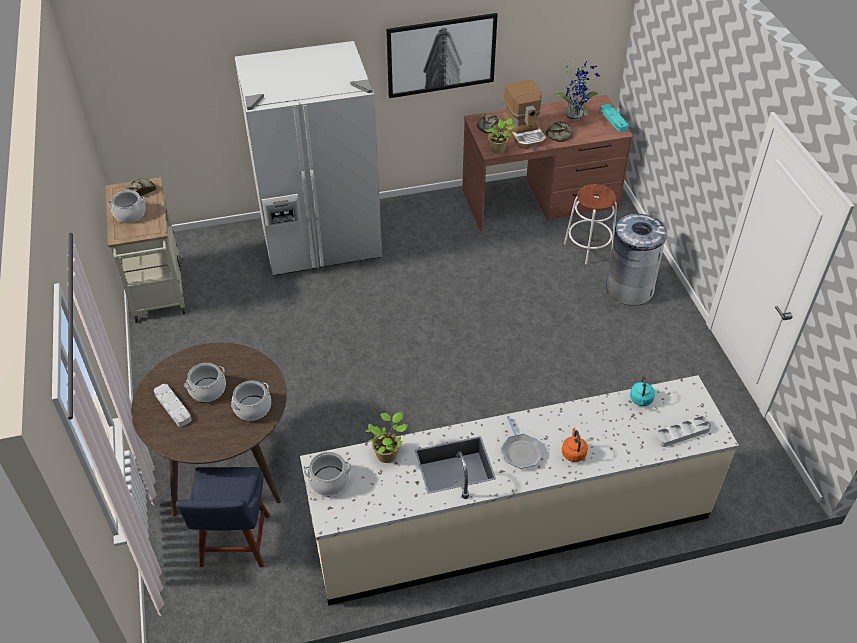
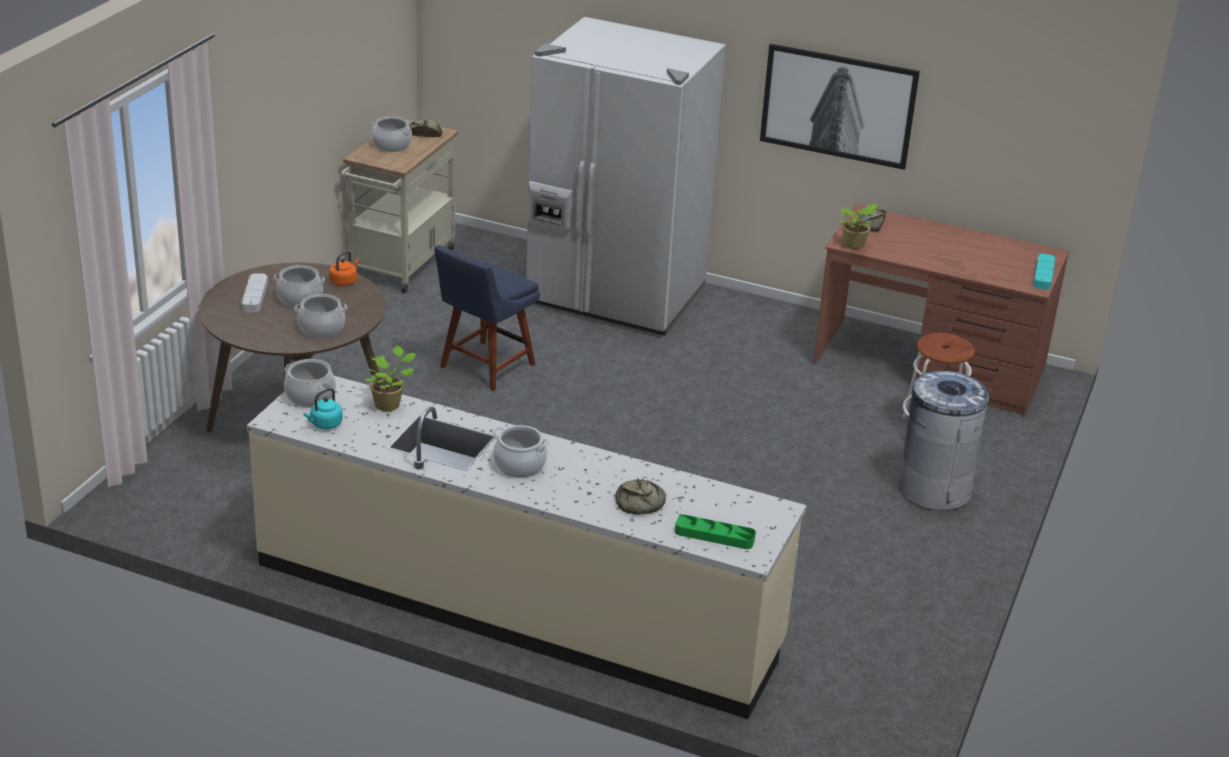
camera: 35 degrees right, 15 degrees down
blue chair [176,467,270,567] -> blue chair moved to [434,245,540,391]
frying pan [501,416,544,469] -> cooking pot [493,425,549,477]
coffee machine [502,79,546,149] -> none
bread [546,122,573,142] -> bread moved to [615,478,666,515]
potted plant [554,61,600,120] -> none
orange kettle [562,428,588,462] -> orange kettle moved to [329,251,359,286]
turquoise kettle [630,376,655,406] -> turquoise kettle moved to [304,388,343,429]
grey tray [655,416,711,447] -> green tray [675,515,756,549]

